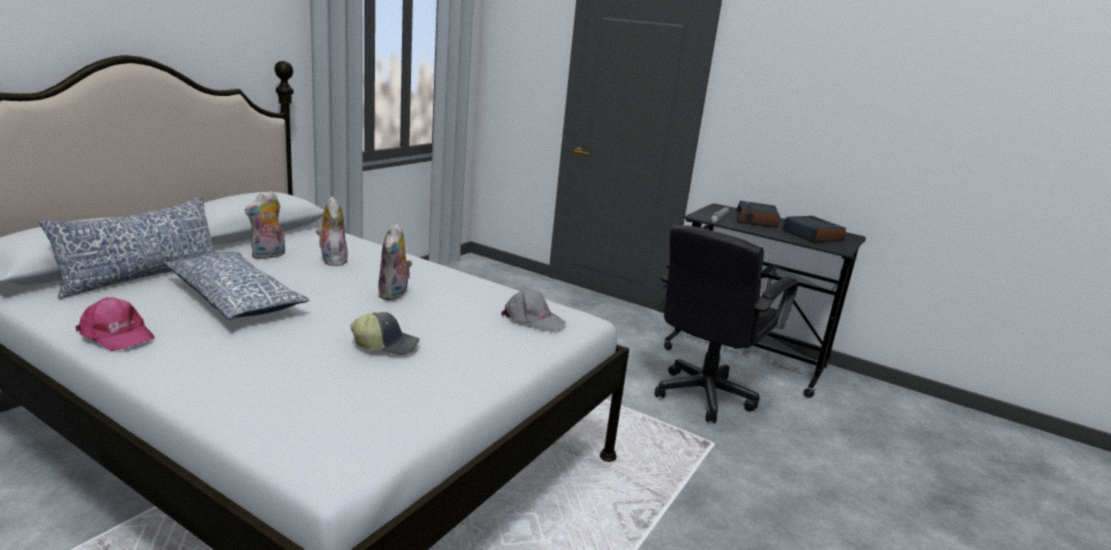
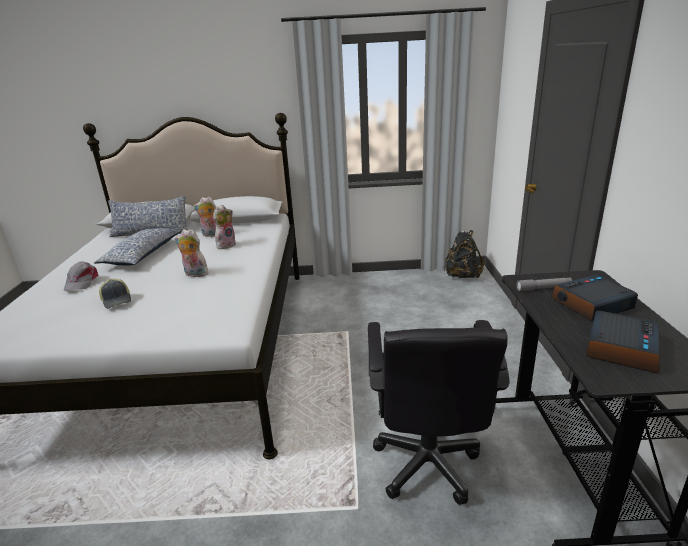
camera: 60 degrees right, 5 degrees up
pink cap [75,297,155,351] -> none
plush toy [378,223,412,301] -> plush toy turned 45 degrees clockwise [174,229,209,277]
grey cap [501,288,566,332] -> grey cap moved to [64,261,98,291]
black office chair [655,224,798,423] -> black office chair turned 90 degrees counterclockwise [368,320,510,505]
none -> black backpack [444,230,484,278]

